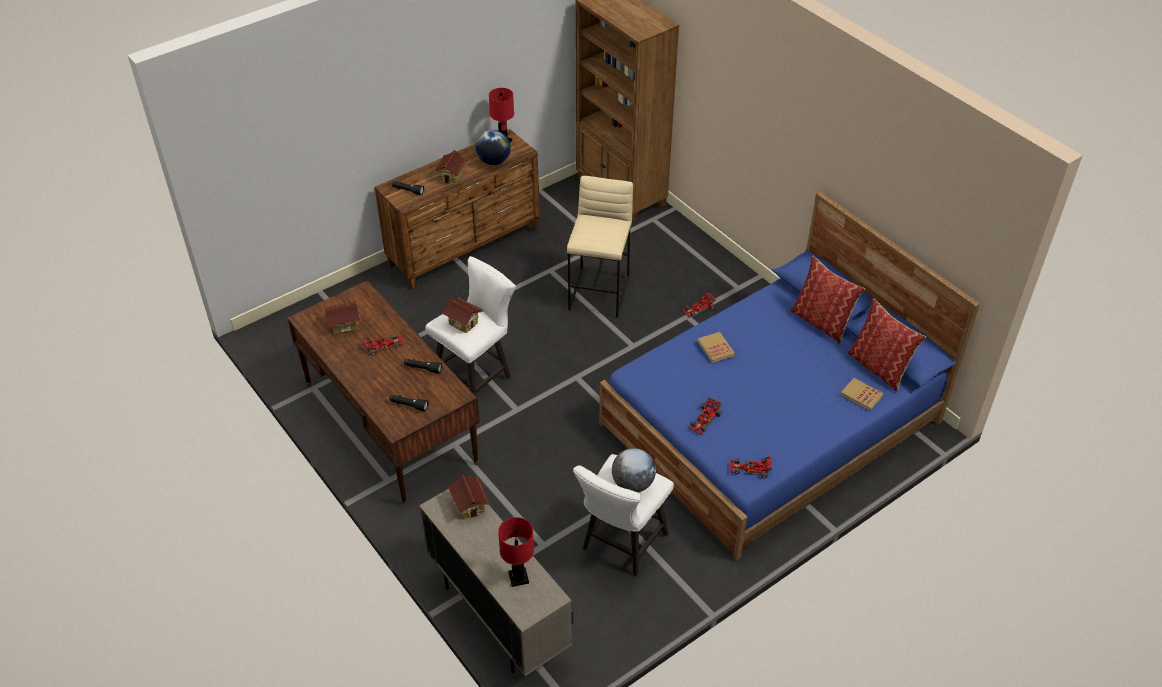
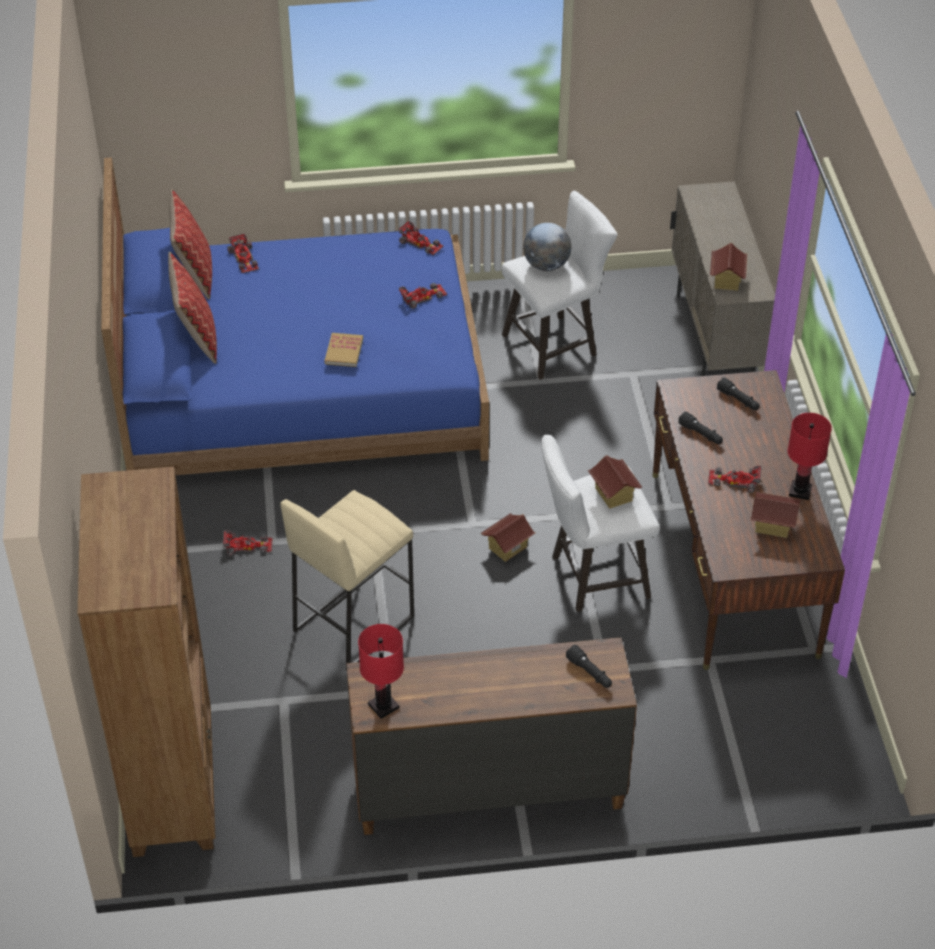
camera: 150 degrees left, 0 degrees up
toy house [434,150,468,185] -> toy house moved to [481,513,535,562]
globe [475,130,511,165] -> none
red table lamp [498,517,534,587] -> red table lamp moved to [787,413,832,500]
book [840,378,884,411] -> toy car [227,233,259,273]

